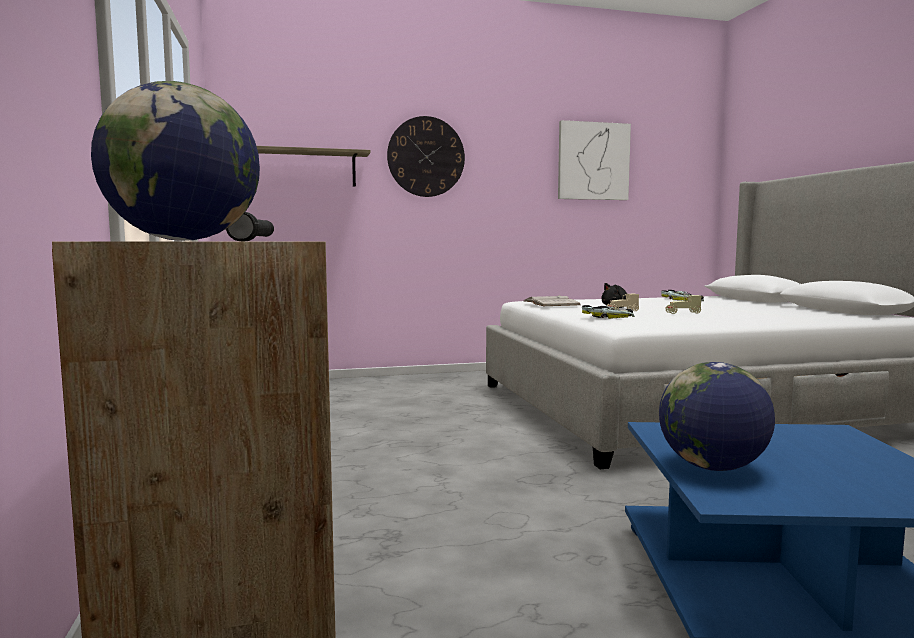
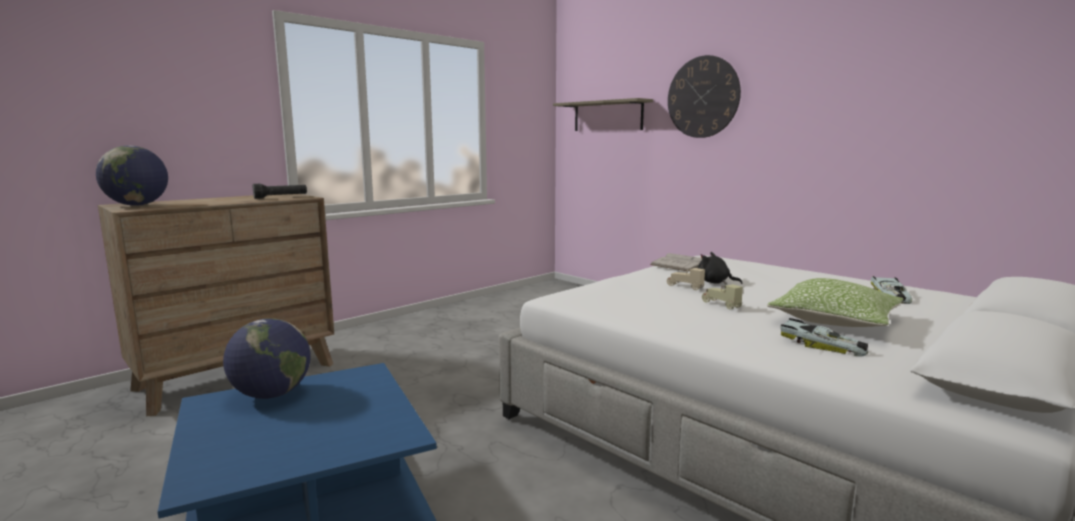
camera: 60 degrees right, 5 degrees up
picture [558,120,631,200] -> none
toy car [582,305,635,319] -> toy car moved to [780,318,868,357]
none -> pillow [767,278,903,327]

